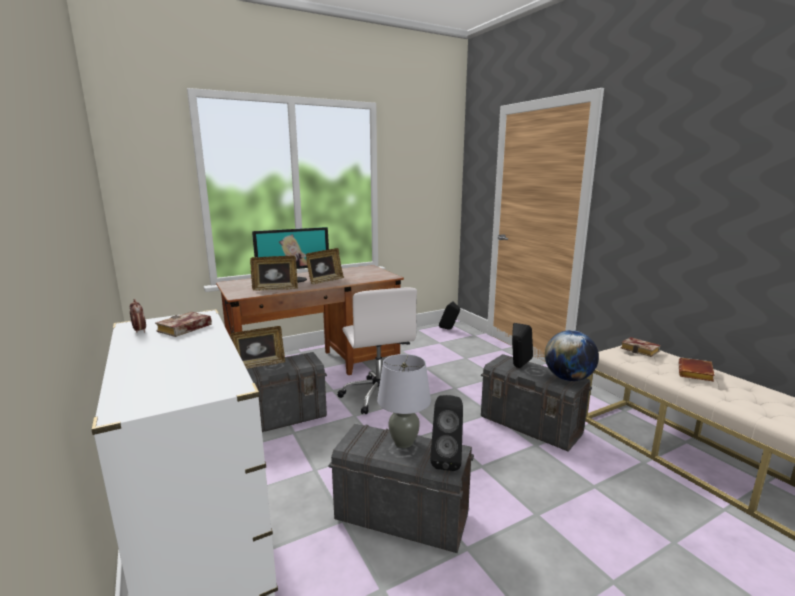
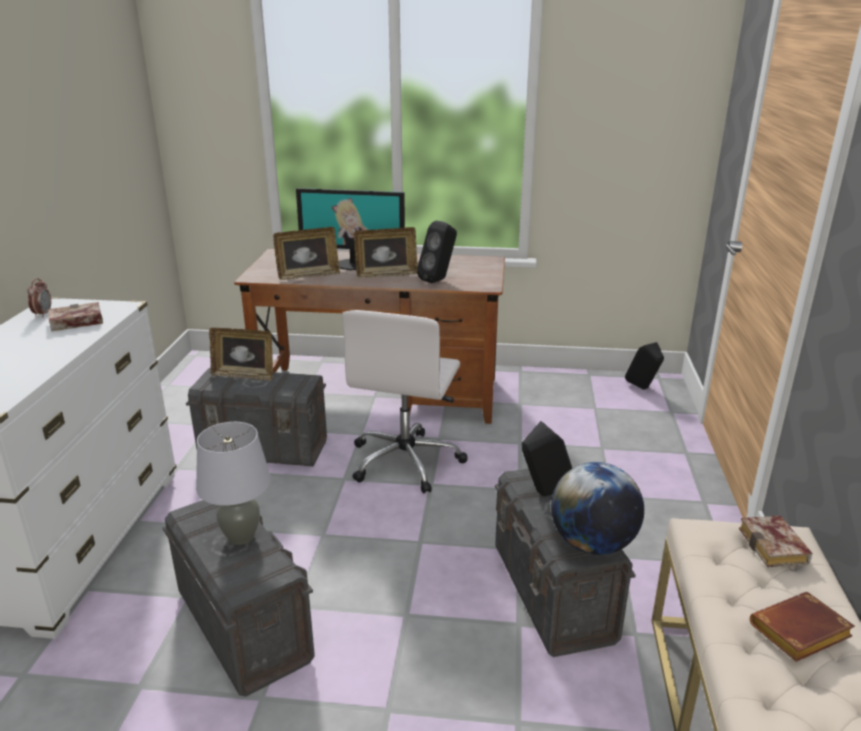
camera: 35 degrees right, 10 degrees up
picture frame [250,256,298,291] -> picture frame turned 45 degrees counterclockwise [273,227,340,280]
black speaker [430,395,463,471] -> black speaker moved to [417,220,457,283]

